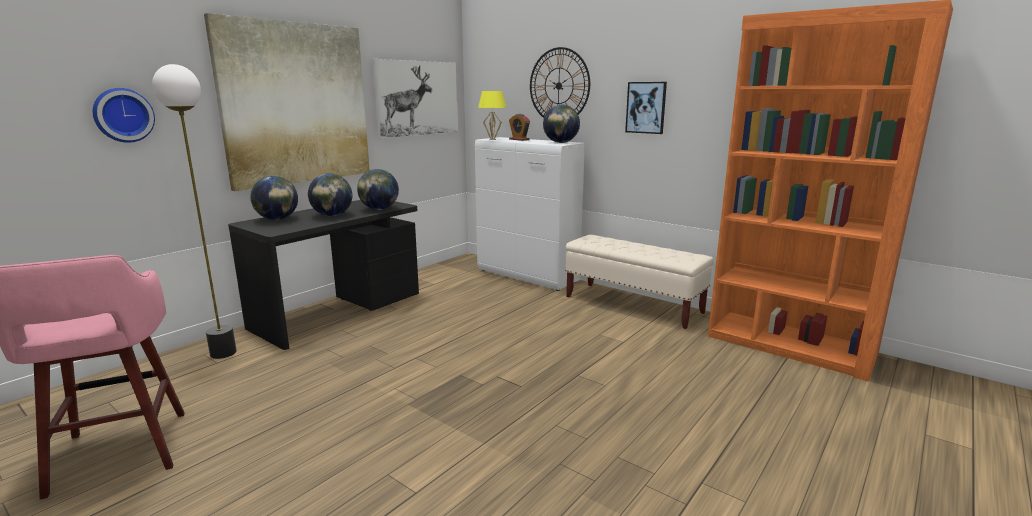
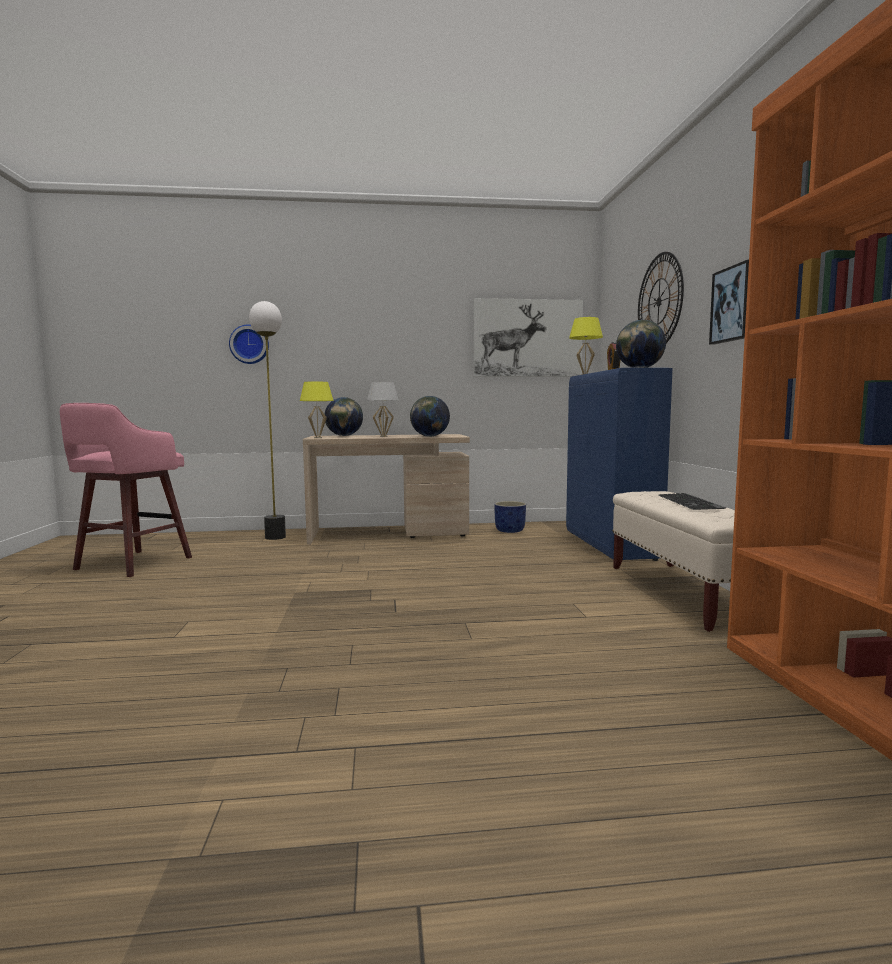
camera: 45 degrees right, 10 degrees down
picture [204,13,370,191] -> none
black desk [228,200,419,350] -> beige desk [303,434,470,545]
globe [308,173,352,217] -> white table lamp [367,382,399,437]
white cabinet [475,137,585,291] -> blue cabinet [566,368,673,561]
none -> yellow table lamp [300,381,334,438]
none -> blue planter [494,501,526,533]
none -> keyboard [658,493,726,510]

